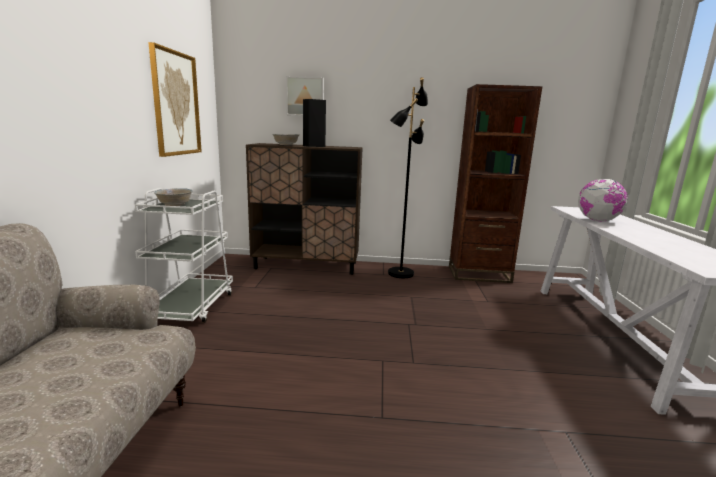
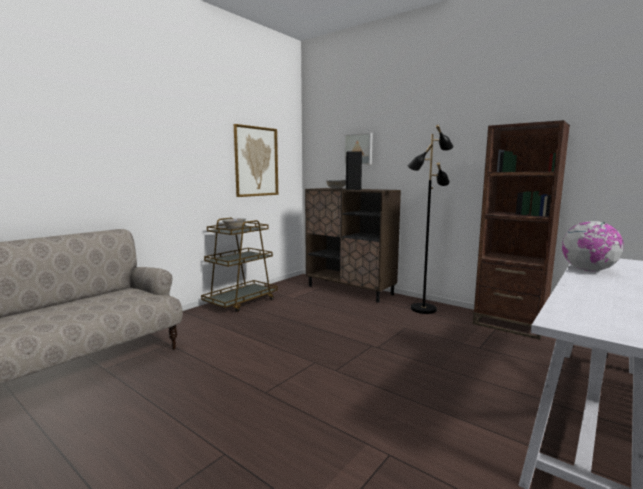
camera: 35 degrees right, 5 degrees down
white cart [135,188,233,323] -> brown cart [201,218,278,312]

